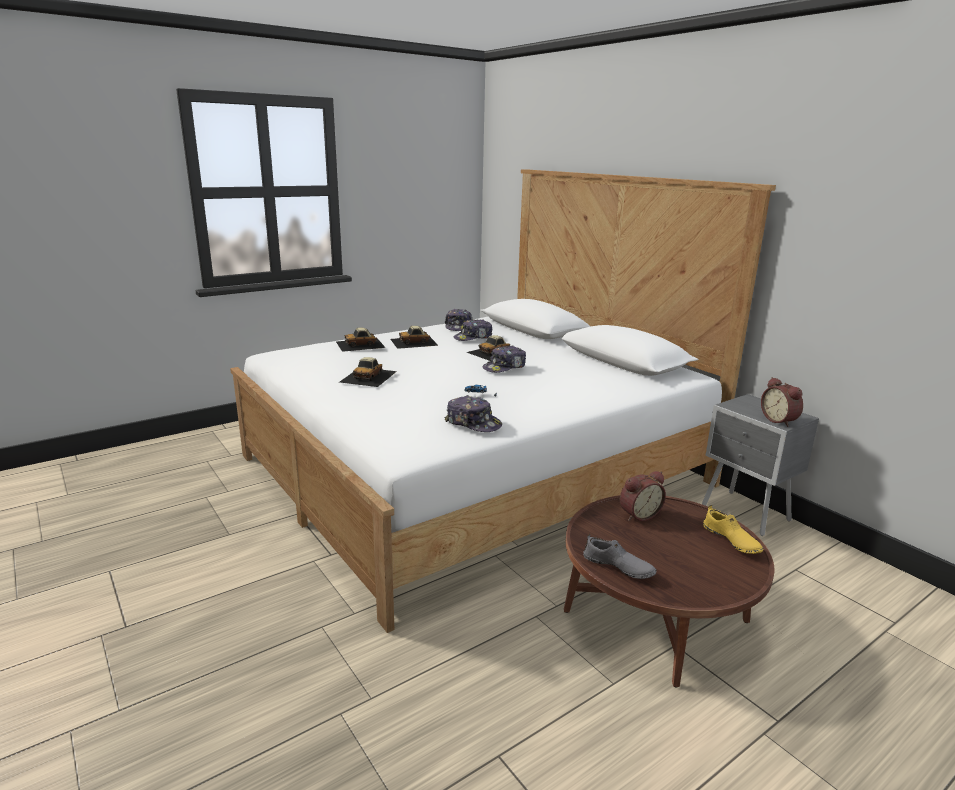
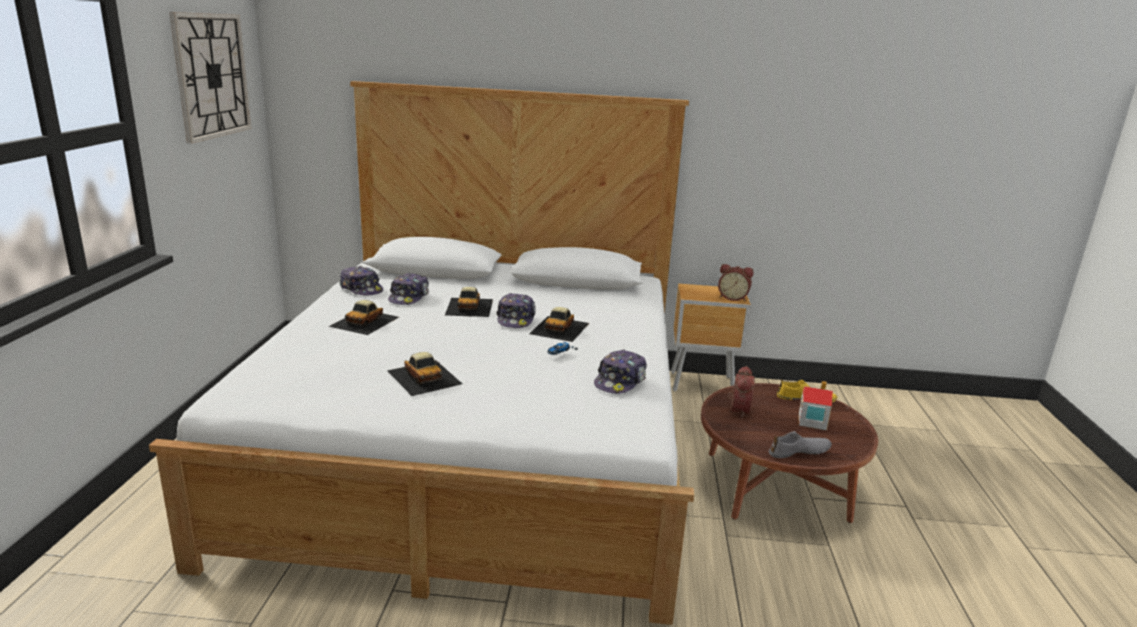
camera: 50 degrees left, 0 degrees up
toy car [336,328,385,352] -> toy car moved to [529,307,589,342]
cap [445,395,502,432] -> cap turned 135 degrees clockwise [594,349,647,394]
grey nightstand [702,394,819,536] -> brown nightstand [671,284,751,392]
none -> wall clock [169,12,252,143]
none -> toy house [799,381,833,430]

